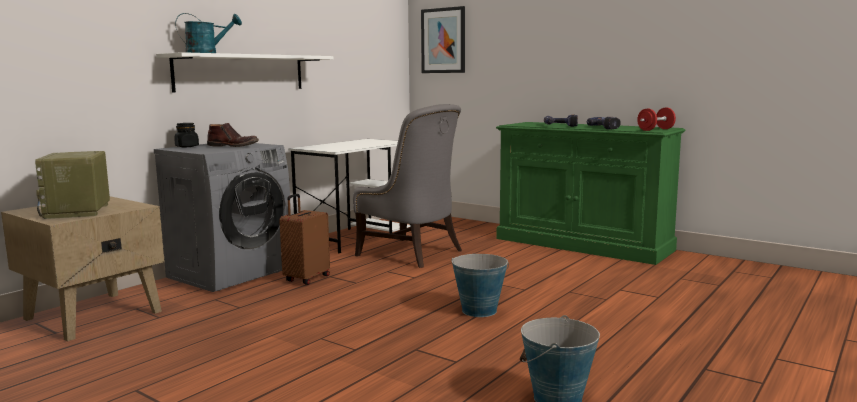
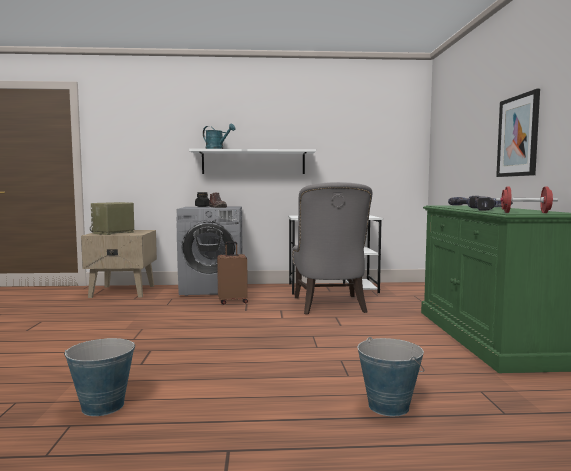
camera: 50 degrees right, 5 degrees down
picture [421,6,465,73] -> picture moved to [496,89,540,177]
bucket [451,254,509,317] -> bucket moved to [358,337,424,416]

